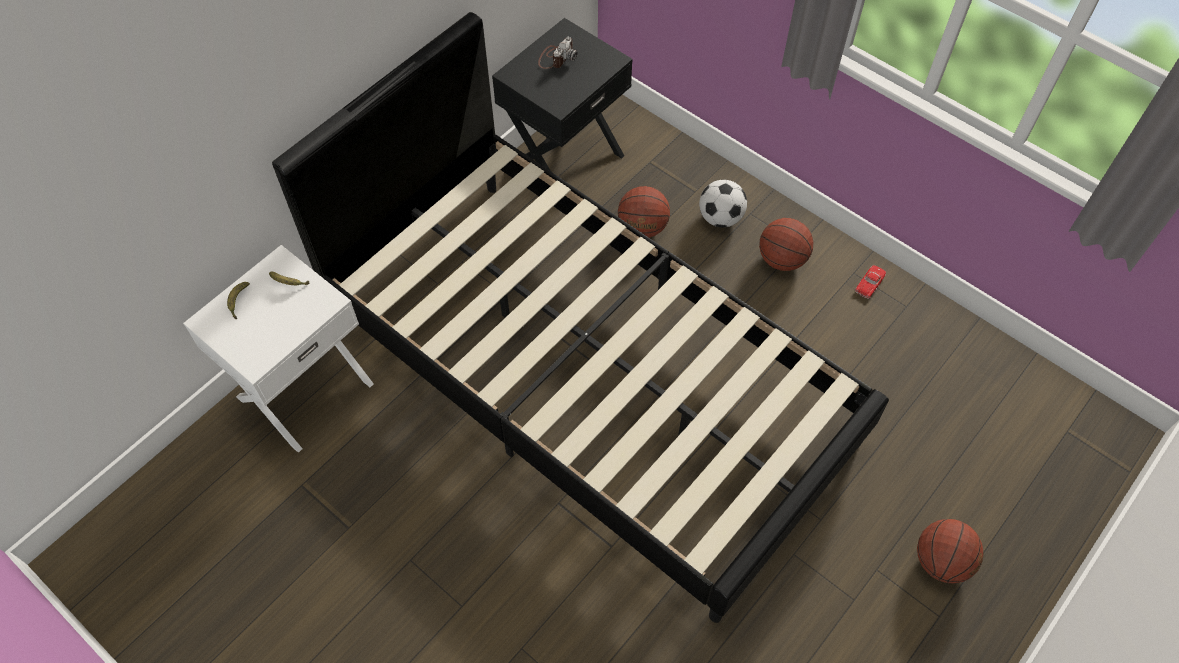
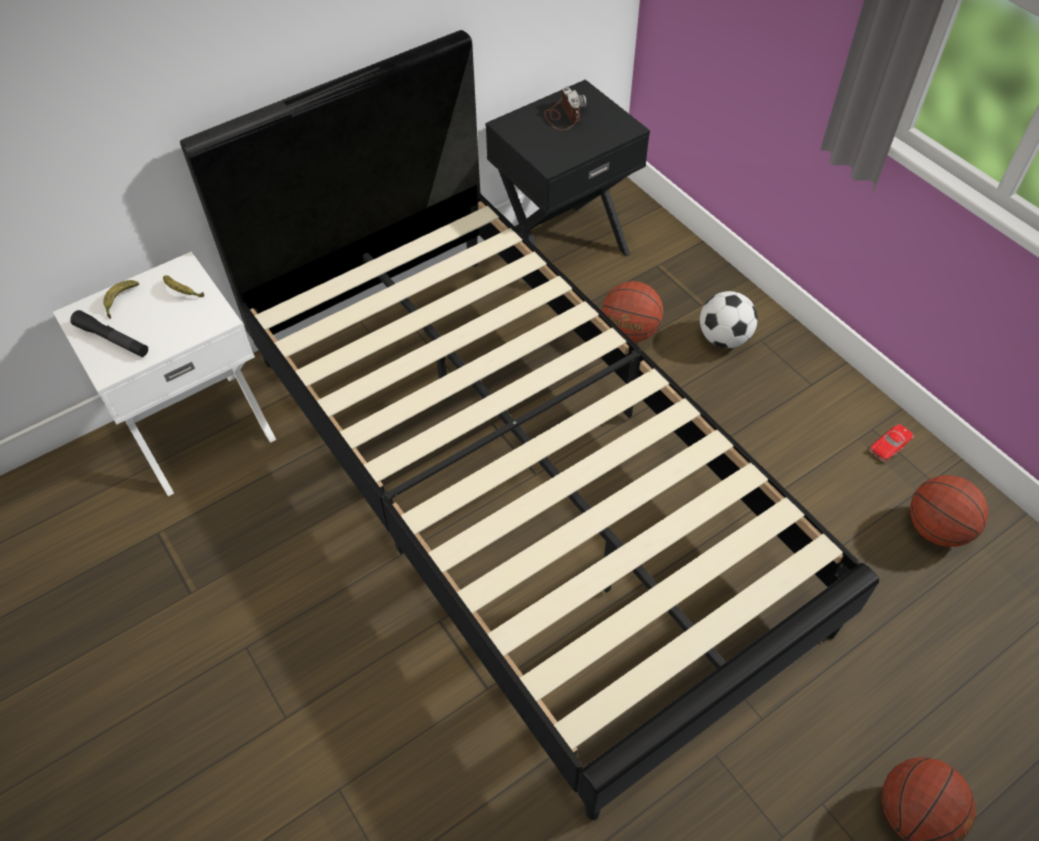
camera: 15 degrees right, 5 degrees down
camera [538,37,578,69] -> camera turned 60 degrees counterclockwise [544,86,587,131]
basketball [759,218,813,271] -> basketball moved to [910,475,989,547]
none -> black flashlight [70,310,148,357]

